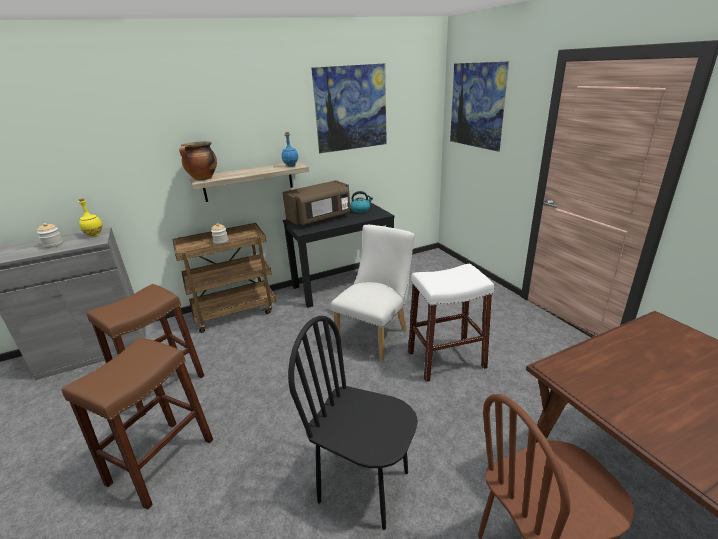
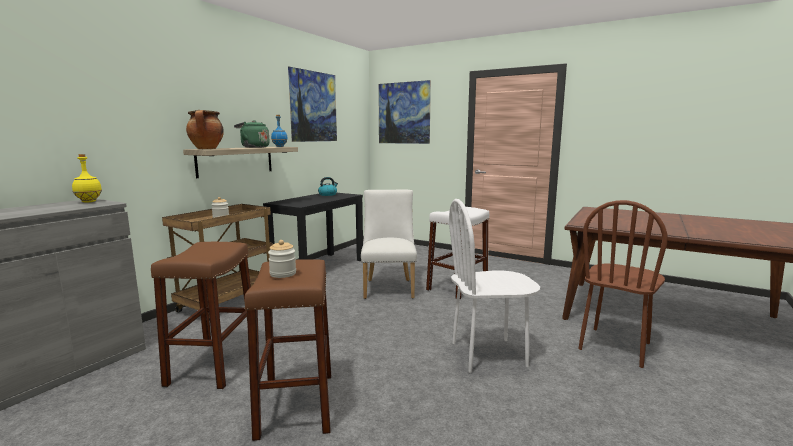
camera: 35 degrees left, 15 degrees down
jar [37,223,63,248] -> jar moved to [268,240,296,278]
brown microwave [282,180,350,226] -> none
black chair [288,316,418,530] -> white chair [449,199,540,373]
none -> green kettle [234,120,270,148]

